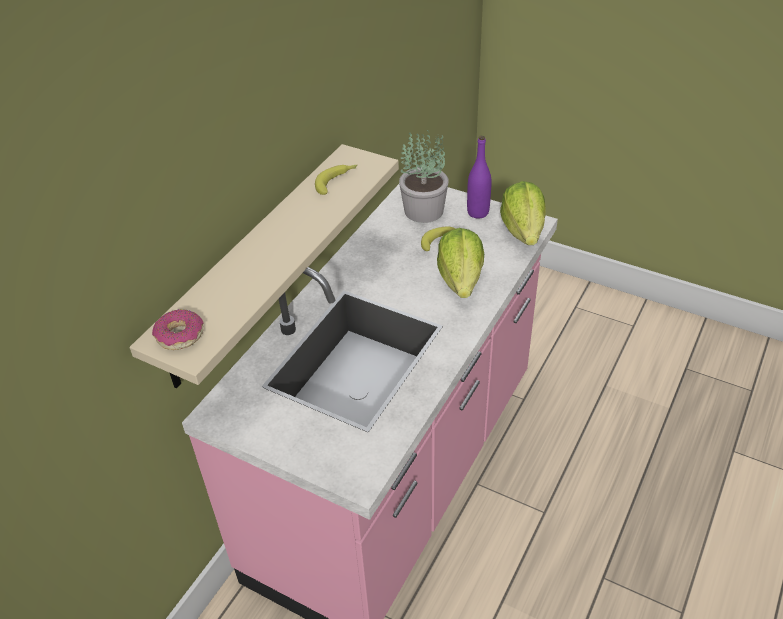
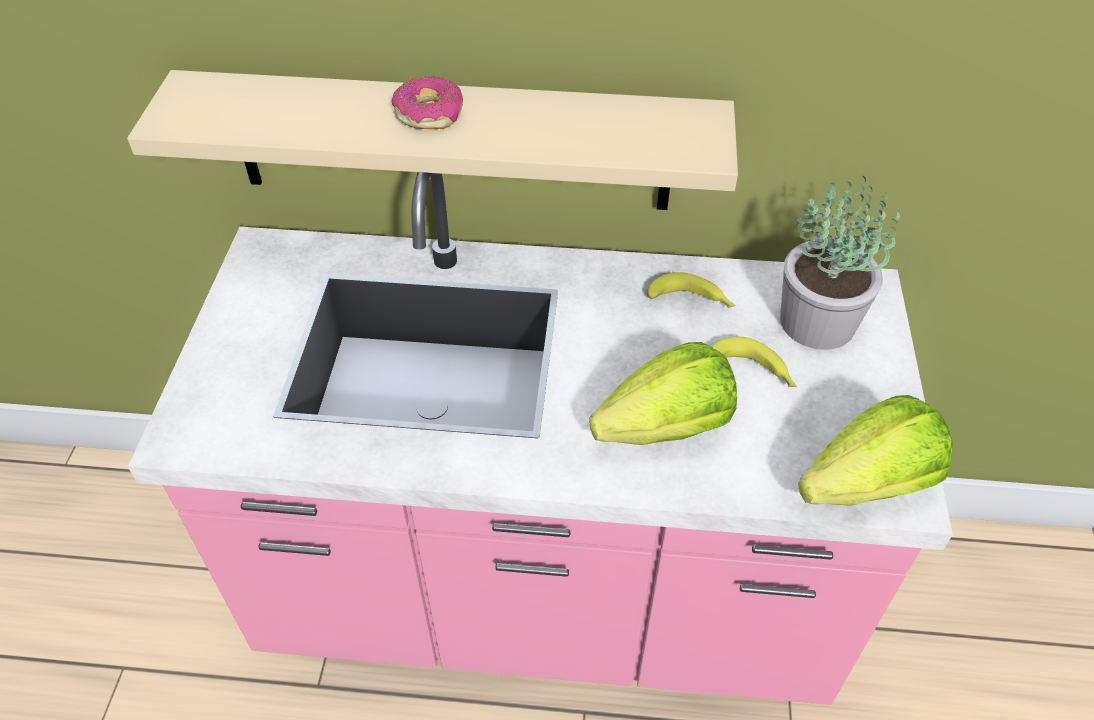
camera: 65 degrees right, 5 degrees up
donut [152,309,204,350] -> donut moved to [392,76,463,129]
banana [315,165,357,195] -> banana moved to [647,272,736,308]
purple bottle [467,136,492,219] -> none

